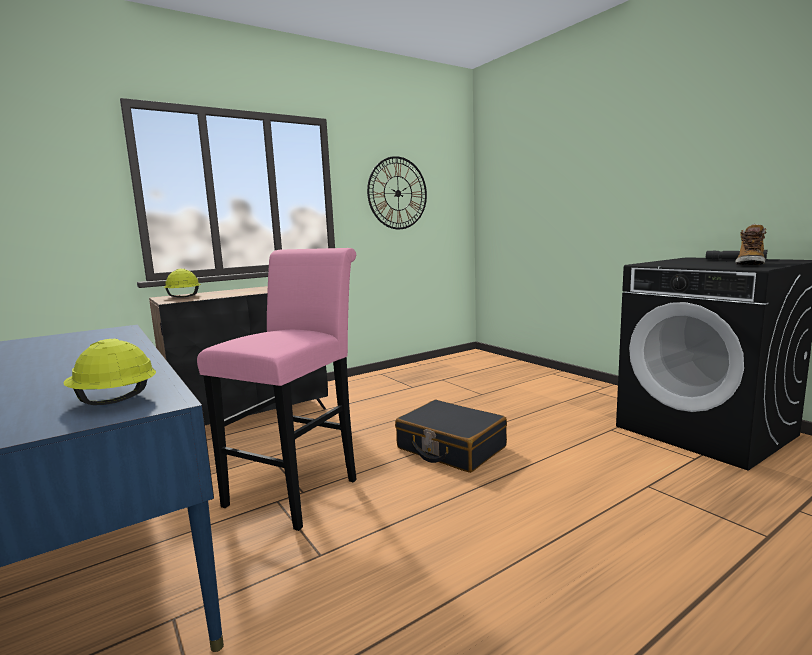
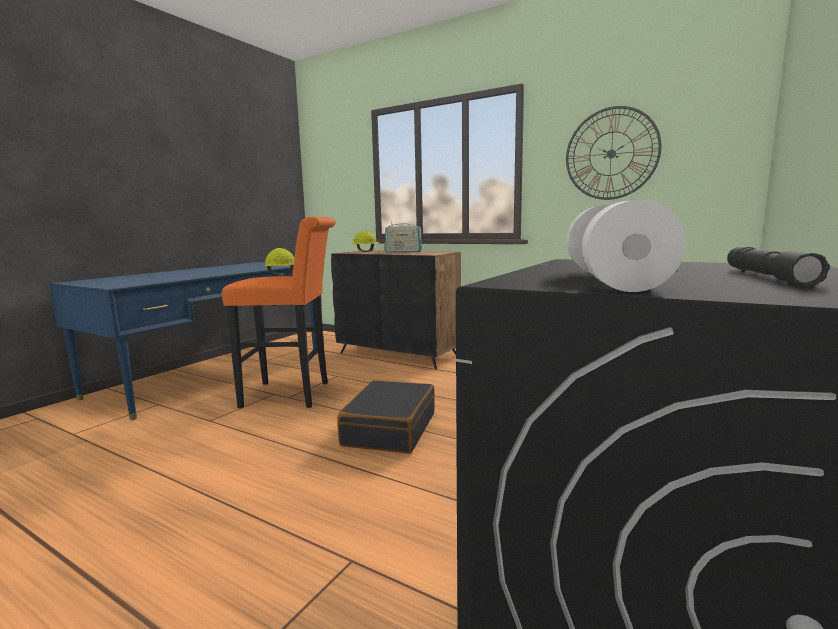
camera: 65 degrees right, 0 degrees up
yellow hard hat [63,339,156,405] -> yellow hard hat moved to [264,248,294,275]
pink stool [197,248,357,531] -> orange stool [222,217,336,408]
boot [735,224,767,265] -> white dumbbell [566,200,686,292]
none -> radio [384,221,422,252]

